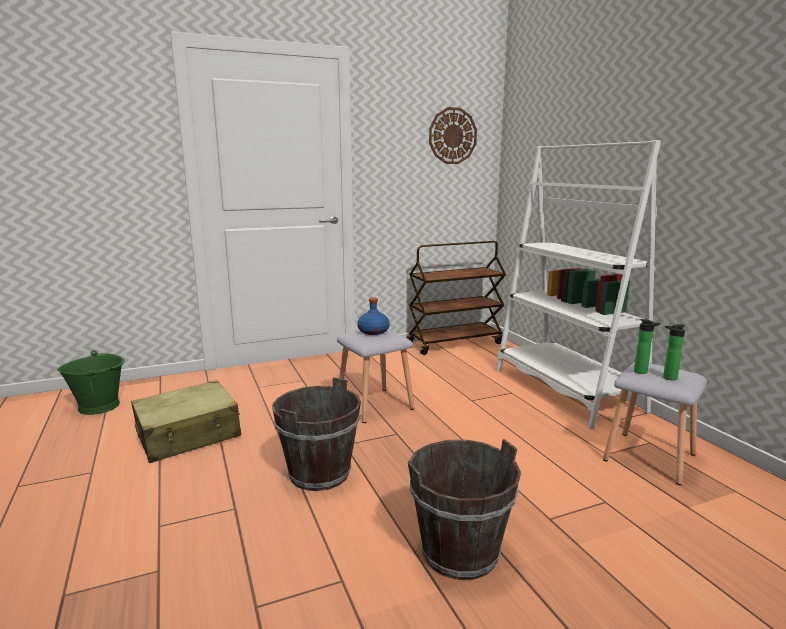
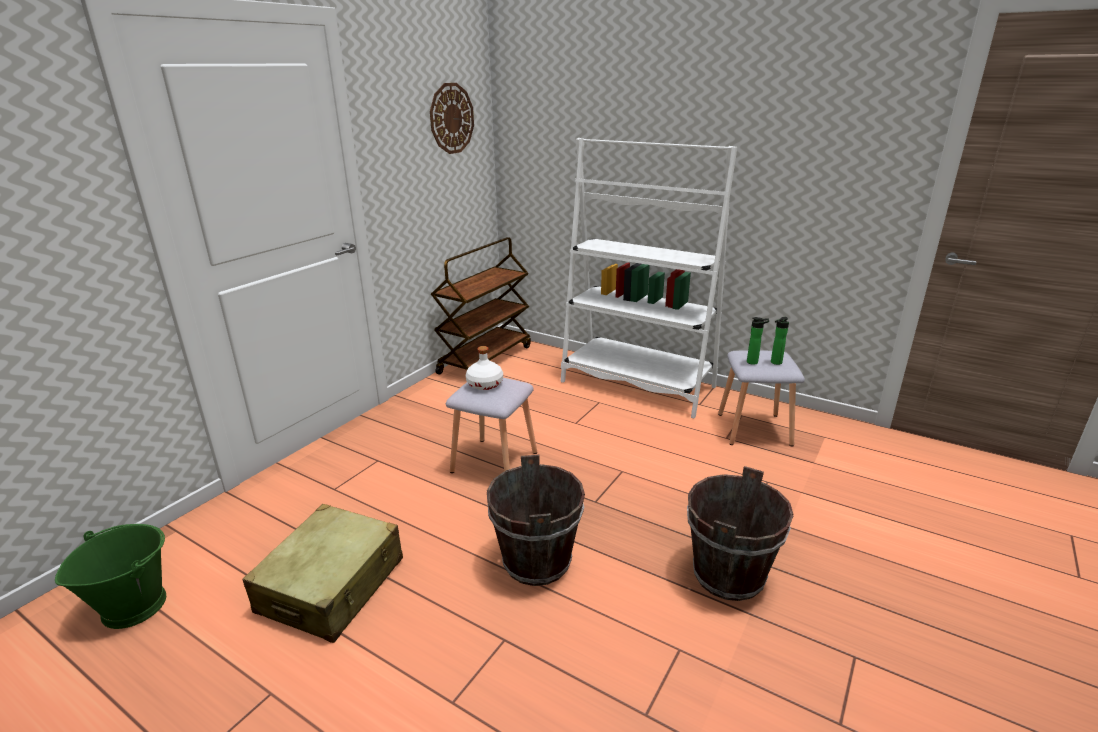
camera: 35 degrees left, 10 degrees up
blue bottle [357,298,390,335] -> white bottle [466,346,503,390]

